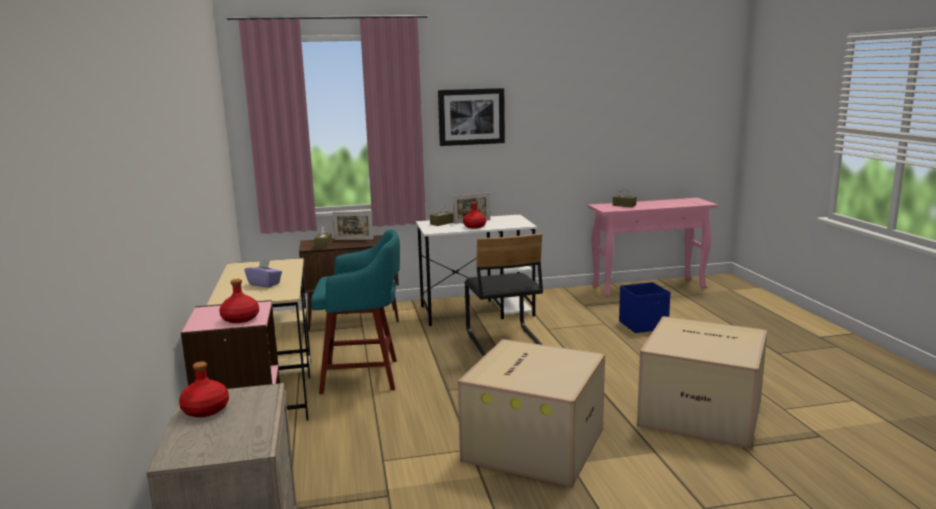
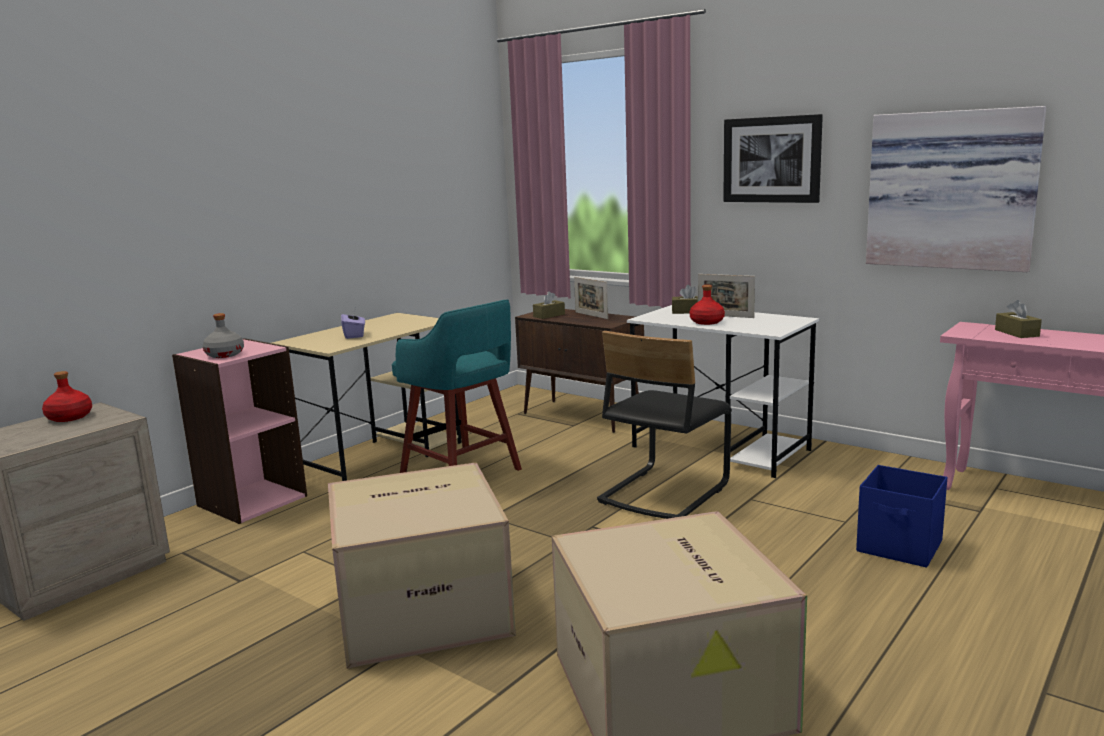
camera: 50 degrees right, 0 degrees up
red bottle [219,279,259,323] -> grey bottle [203,313,244,358]
none -> picture [866,106,1046,272]

